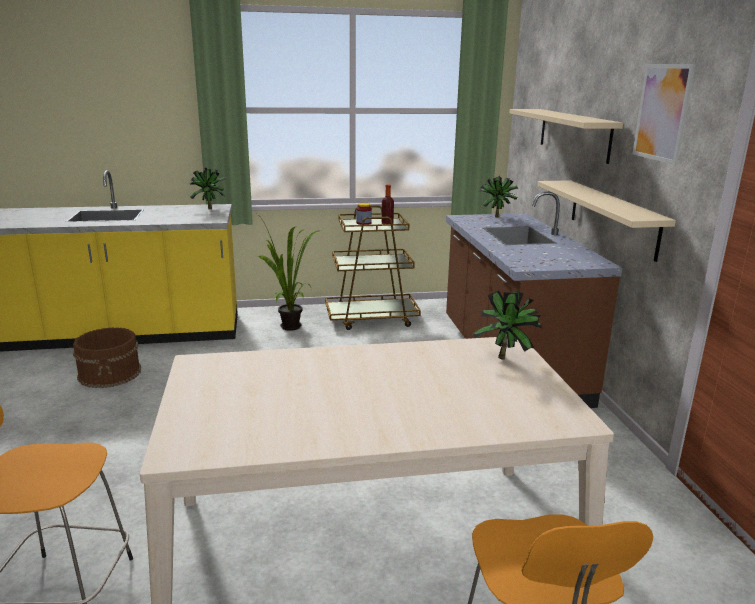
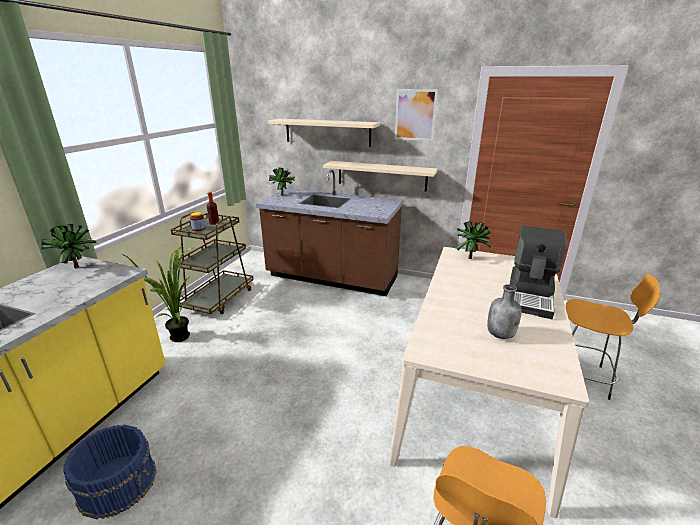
camera: 60 degrees left, 5 degrees up
brown bucket [73,327,141,388] -> blue bucket [63,424,157,519]
none -> grey bottle [487,284,522,339]
none -> coffee machine [510,225,567,319]

